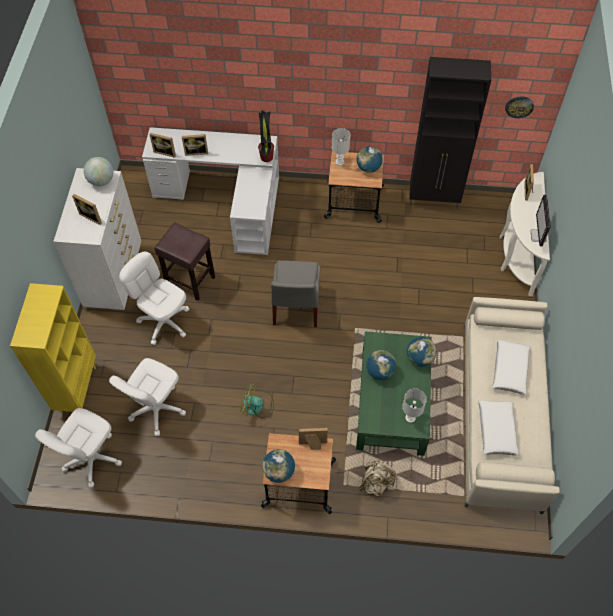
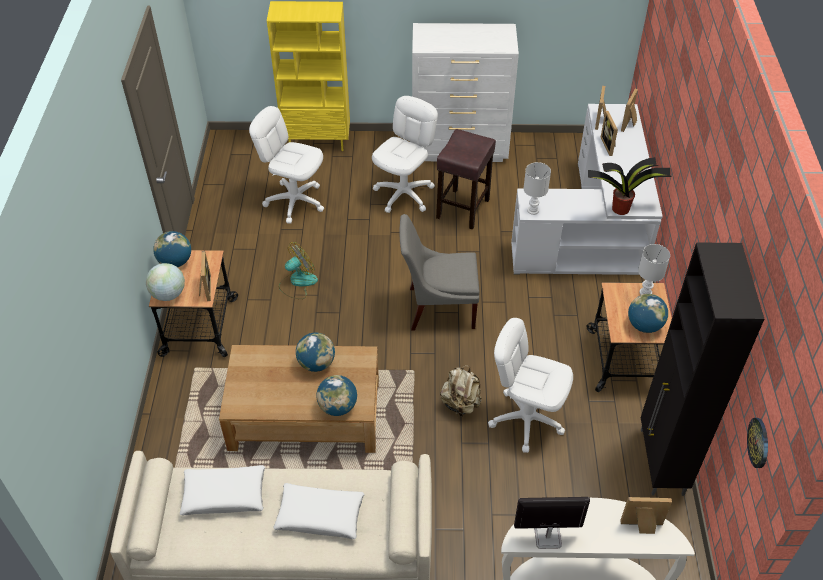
camera: 85 degrees right, 10 degrees down
white office chair [35,408,122,488] -> white office chair moved to [488,318,573,453]
picture frame [72,194,102,225] -> picture frame moved to [621,89,638,132]
globe [84,157,113,186] -> globe moved to [146,263,185,301]
fan [240,383,274,418] -> fan turned 45 degrees clockwise [279,242,318,299]
green coffee table [356,331,432,456] -> brown coffee table [219,345,379,453]
beige backpack [359,460,396,496] -> beige backpack moved to [440,365,482,416]
white table lamp [402,388,427,423] -> white table lamp moved to [523,162,551,215]

